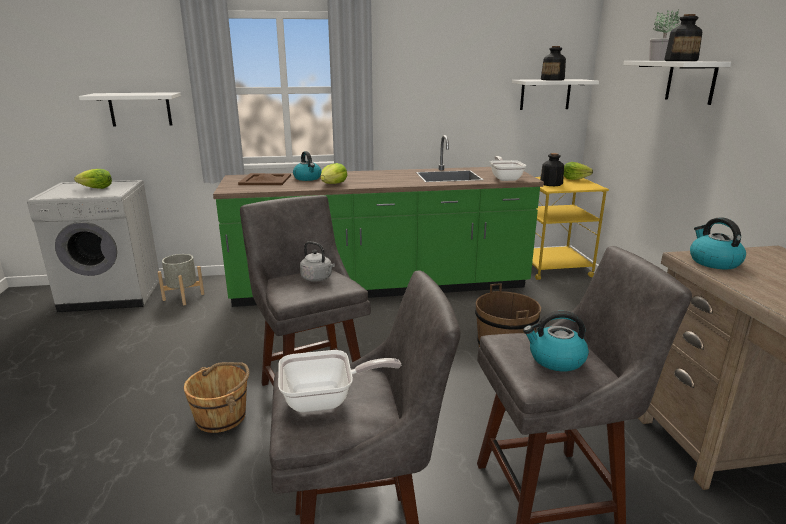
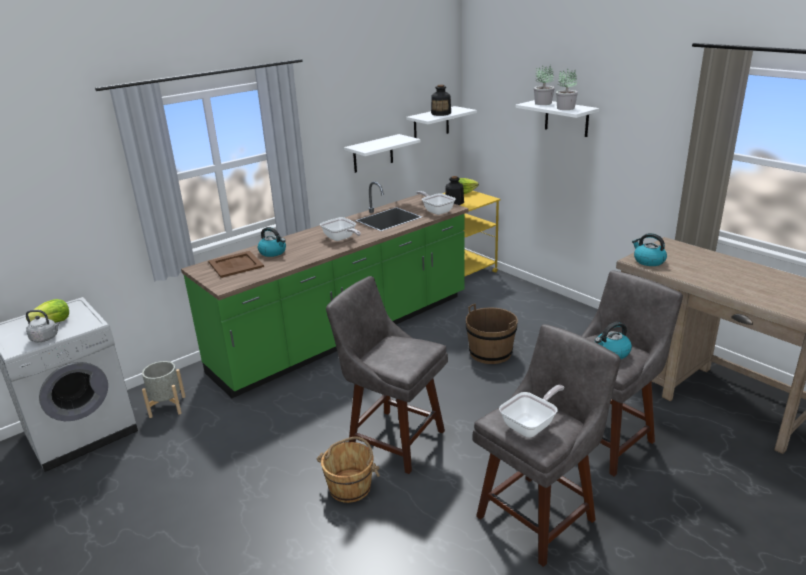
camera: 30 degrees left, 5 degrees up
white shelf [79,92,181,127] -> white shelf moved to [344,134,421,173]
grey kettle [300,241,335,282] -> grey kettle moved to [26,310,60,342]
lettuce [320,163,347,184] -> none
bottle [664,14,703,61] -> potted plant [556,69,578,110]
none -> frying pan [320,217,361,241]

